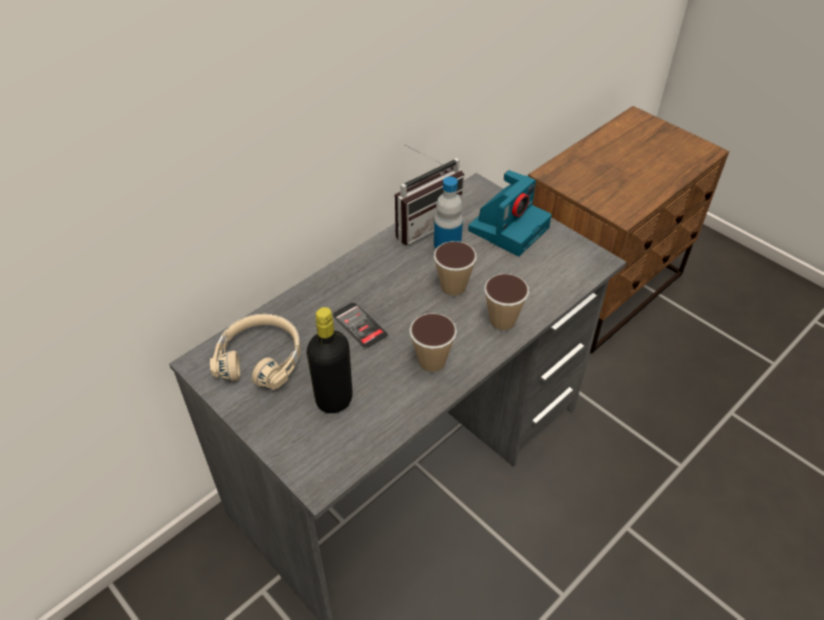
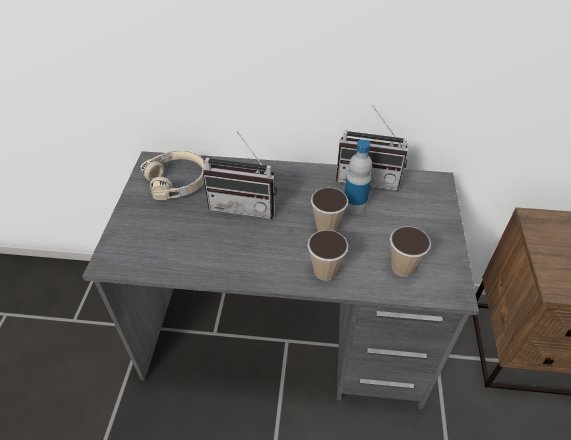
camera: 50 degrees right, 0 degrees up
black bottle [307,307,353,413] -> none
phone [332,302,388,349] -> radio [203,130,277,219]
cup [409,313,457,373] -> cup moved to [390,226,431,277]
camera [468,170,552,256] -> none

